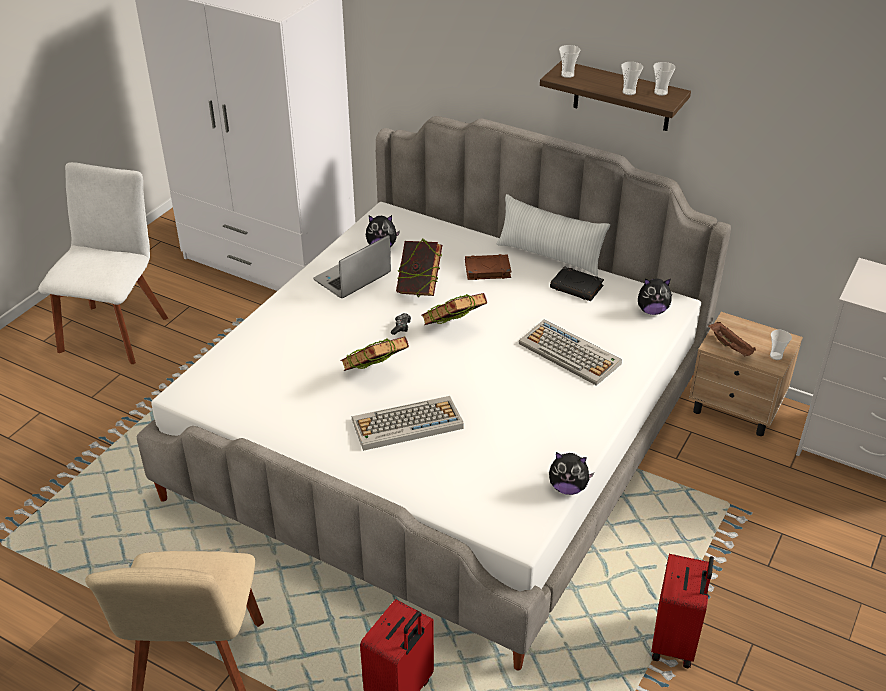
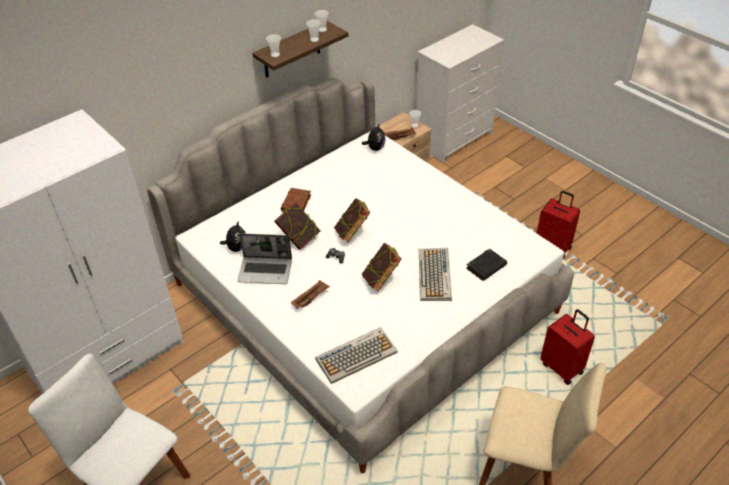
camera: 70 degrees left, 5 degrees up
laptop [313,235,391,298] -> laptop turned 60 degrees counterclockwise [237,233,292,284]
white pillow [497,194,610,276] -> none
keyboard [519,320,622,386] -> keyboard moved to [316,327,397,384]
plush toy [549,452,594,495] -> none
black book [550,266,604,301] -> black book moved to [466,249,507,281]
none -> brown tray [291,280,330,309]

